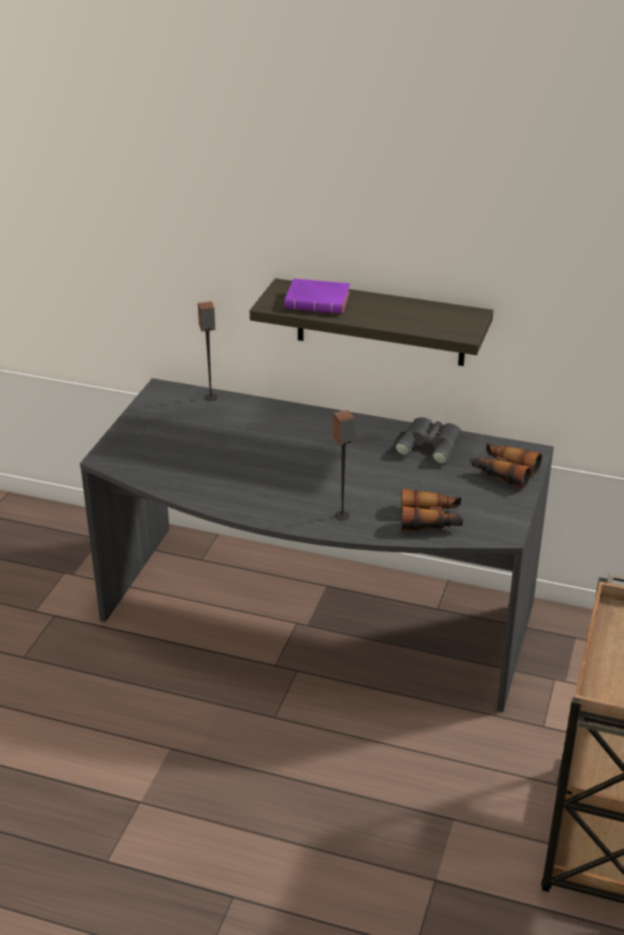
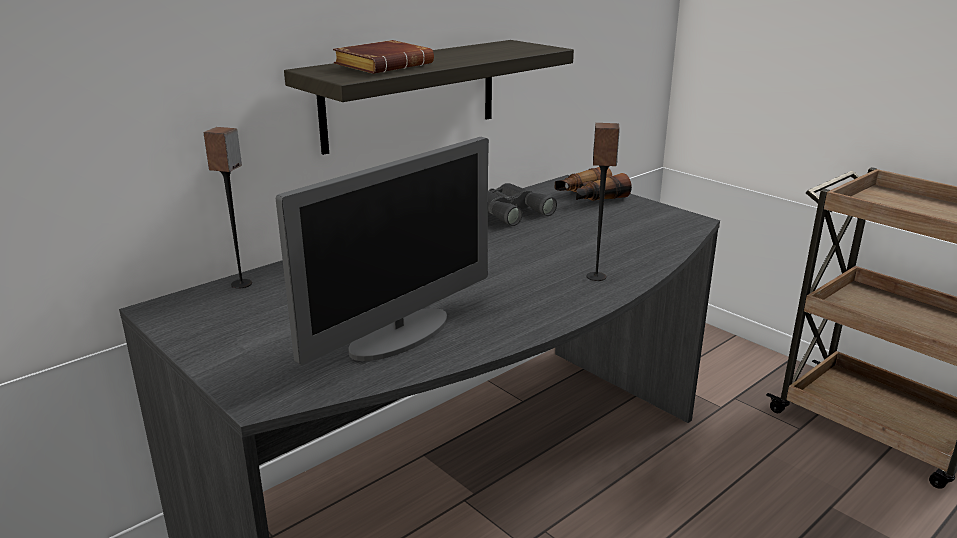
camera: 60 degrees left, 10 degrees down
purple book [284,279,350,314] -> brown book [333,40,434,74]
binoculars [401,489,463,531] -> none
none -> monitor [276,137,489,365]

